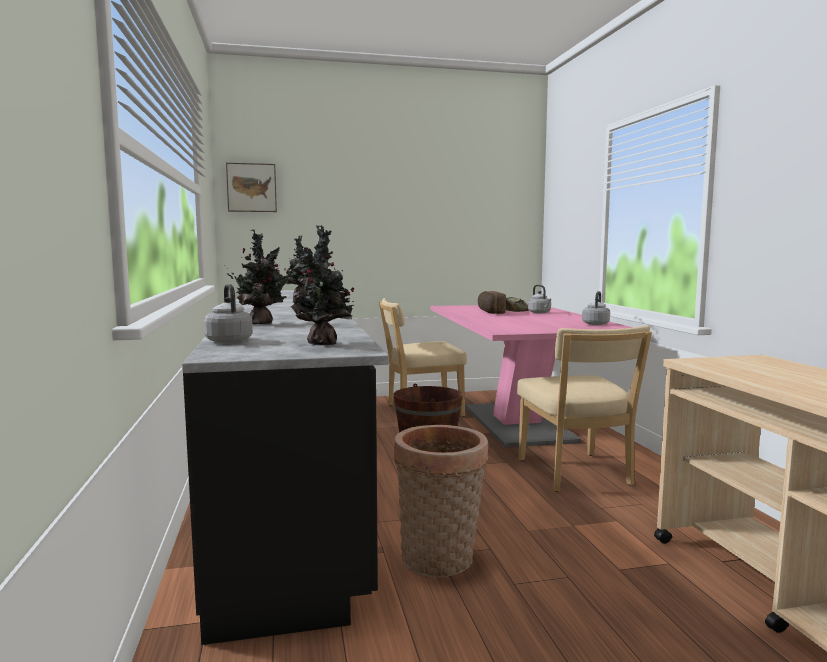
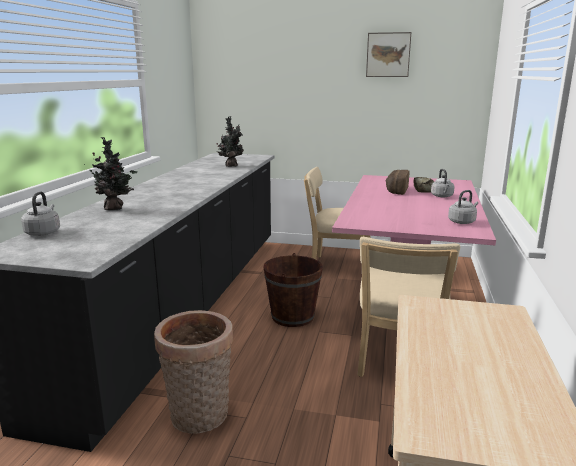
camera: 25 degrees right, 10 degrees up
picture [226,163,277,212] -> picture moved to [366,32,411,77]
potted plant [291,225,354,345] -> none

